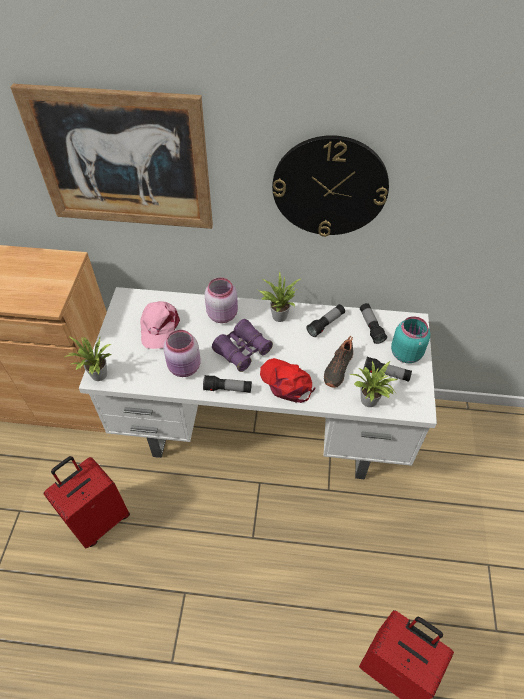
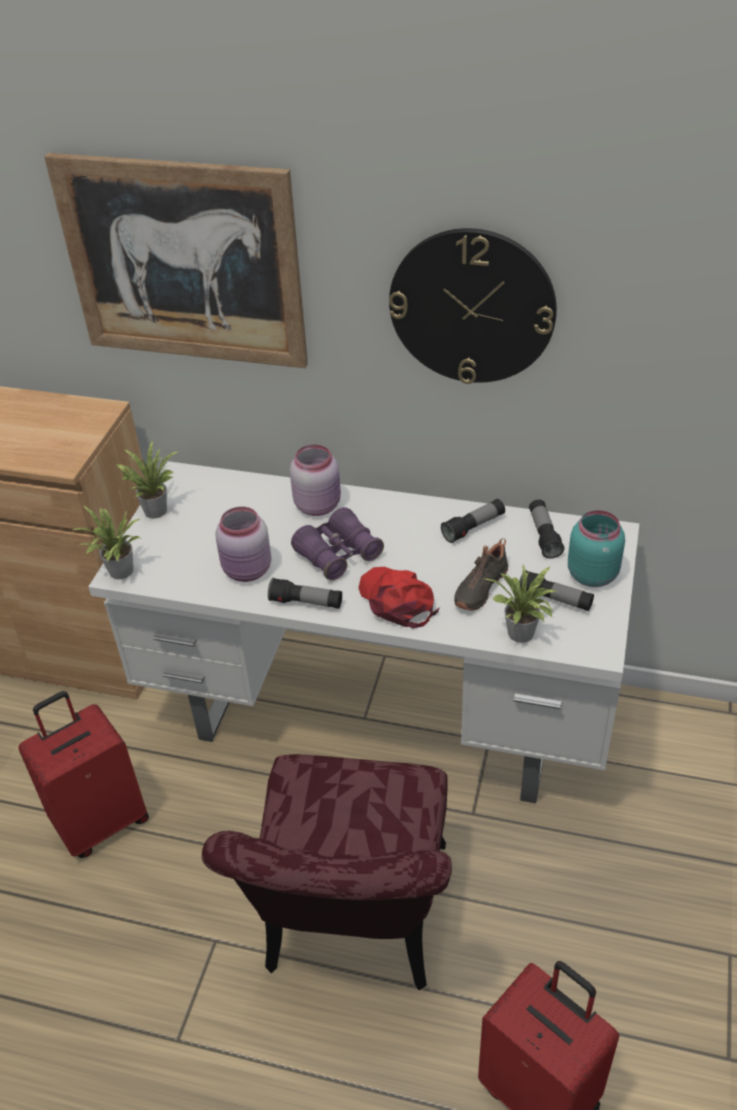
camera: 10 degrees right, 10 degrees down
pink cap [140,301,180,349] -> none
potted plant [258,271,301,322] -> potted plant moved to [117,440,179,518]
none -> red chair [202,754,452,990]

